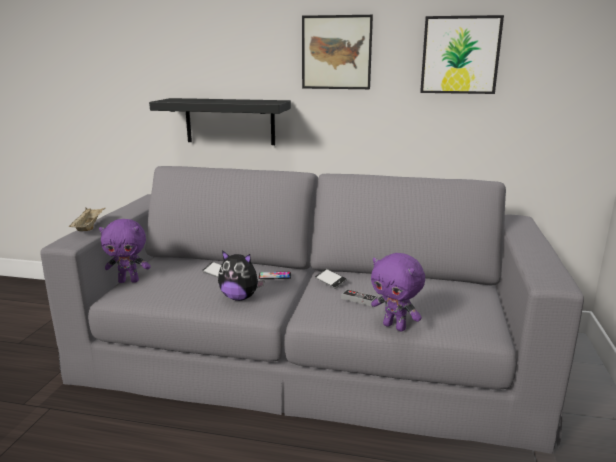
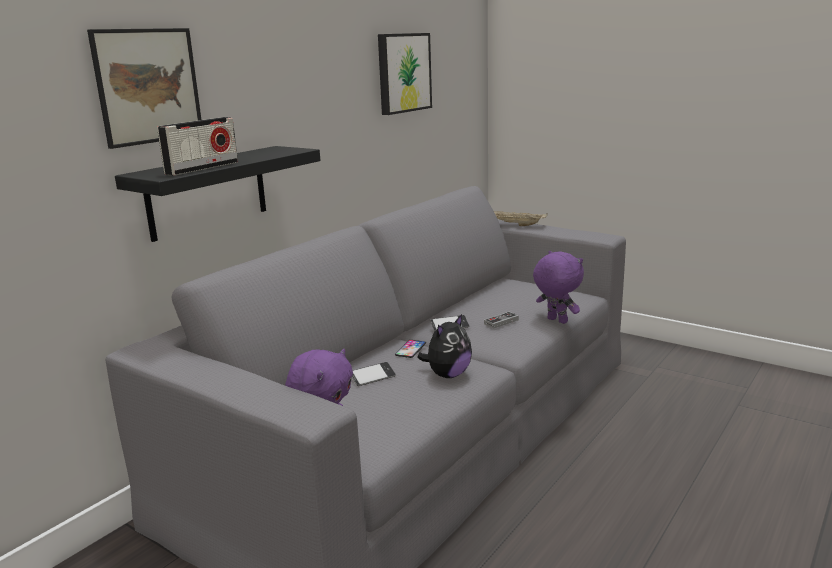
camera: 65 degrees left, 0 degrees up
beige tray [69,207,106,231] -> beige tray moved to [494,211,547,226]
picture [302,15,373,89] -> picture moved to [87,28,201,149]
purple plush toy [371,253,425,332] -> purple plush toy turned 105 degrees counterclockwise [533,251,584,324]
none -> radio [157,117,238,176]

